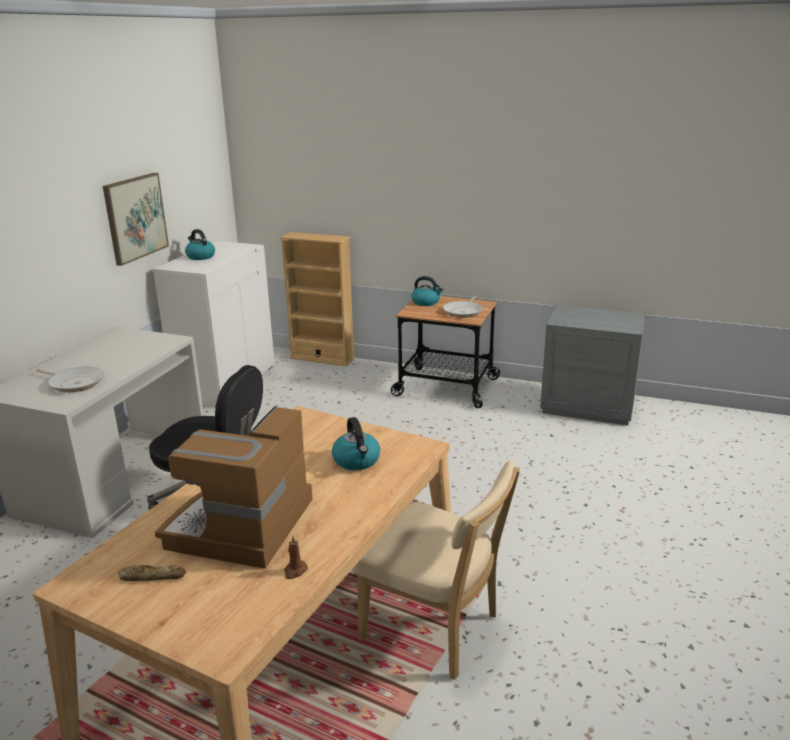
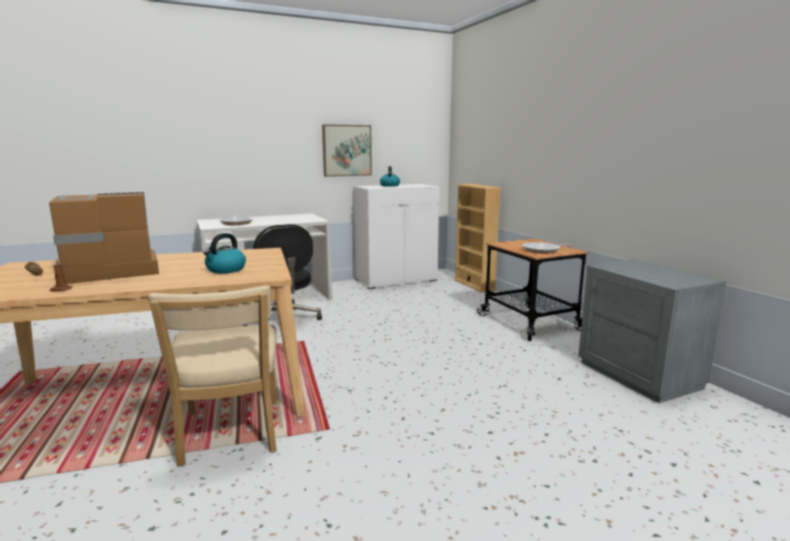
camera: 45 degrees right, 10 degrees down
kettle [411,276,443,306] -> none

